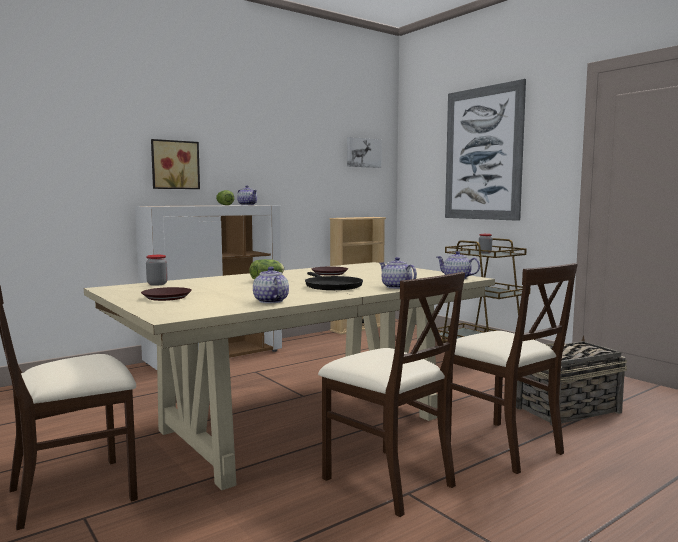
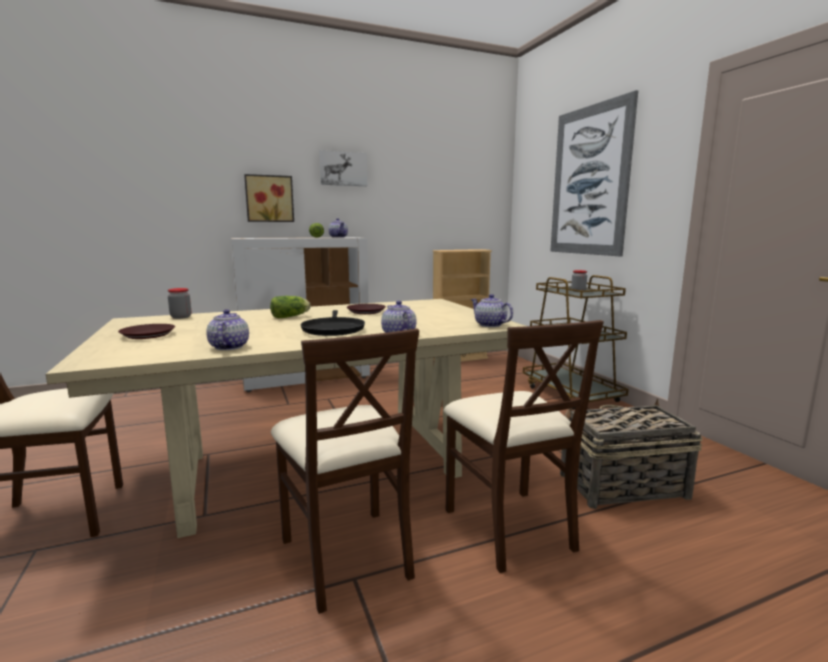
camera: 15 degrees right, 5 degrees up
picture [347,137,382,168] -> picture moved to [319,150,367,186]

